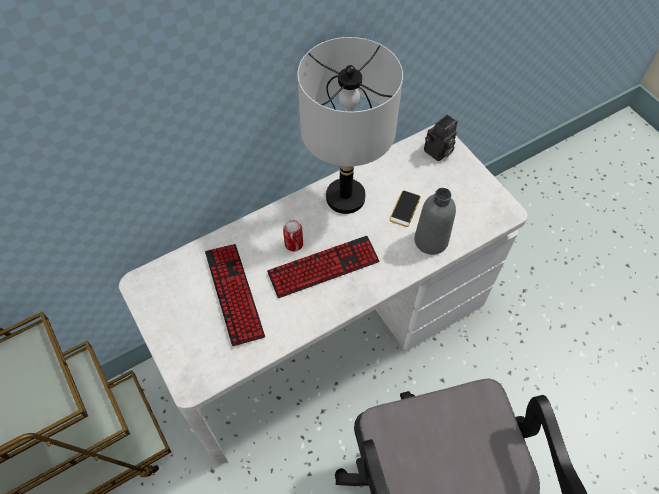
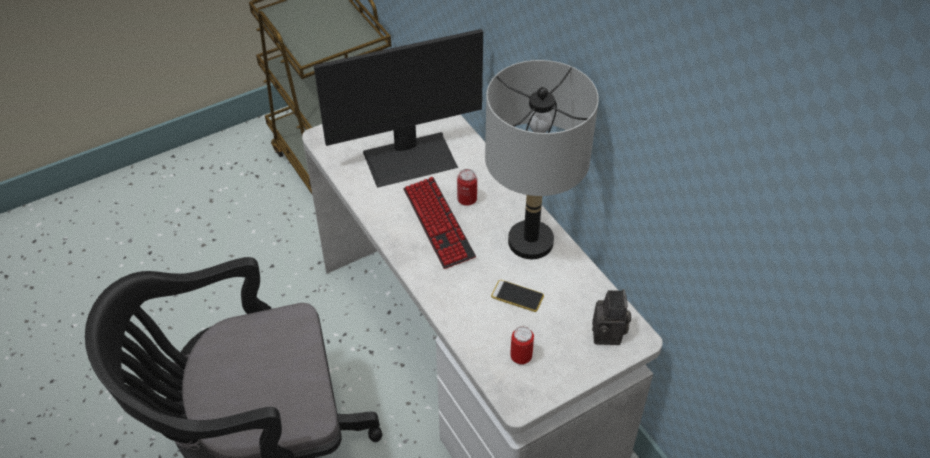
camera: 90 degrees right, 10 degrees down
keyboard [205,244,265,346] -> monitor [313,29,483,188]
grey bottle [414,188,456,255] -> none
camera [424,115,458,161] -> camera turned 135 degrees counterclockwise [592,289,631,345]
none -> can [510,327,534,365]

